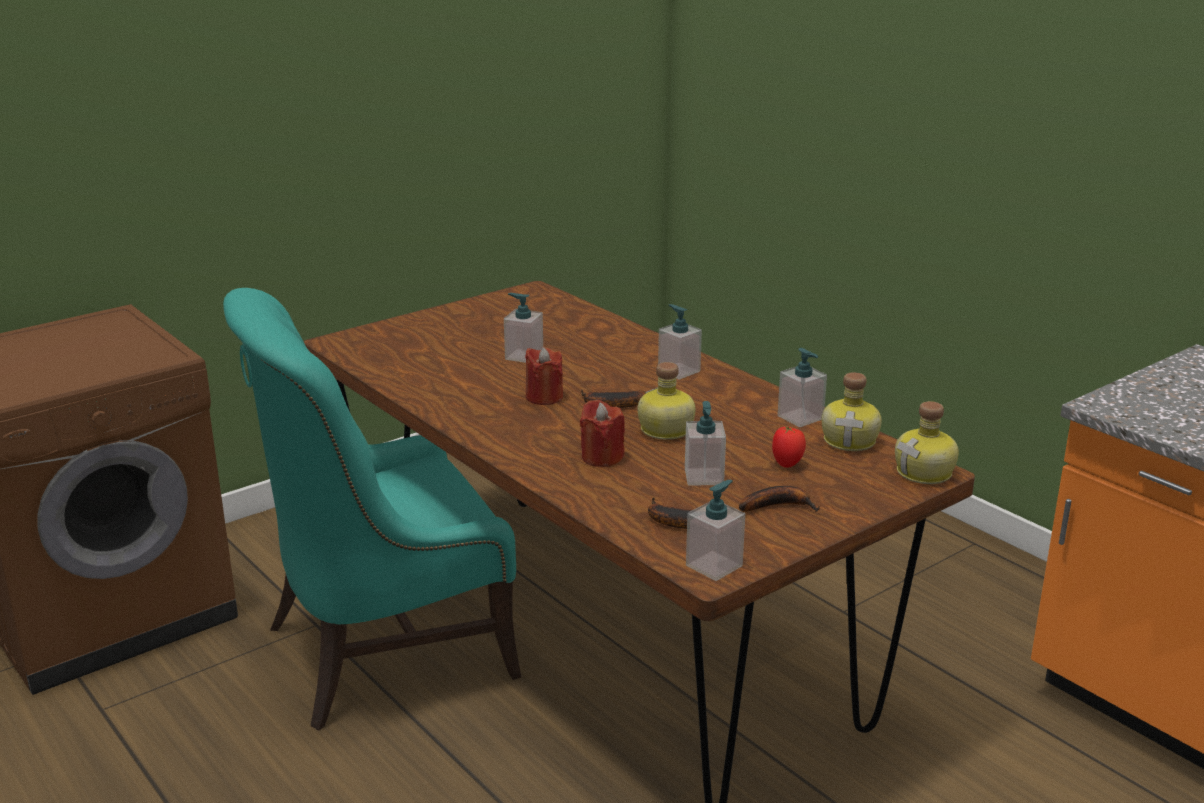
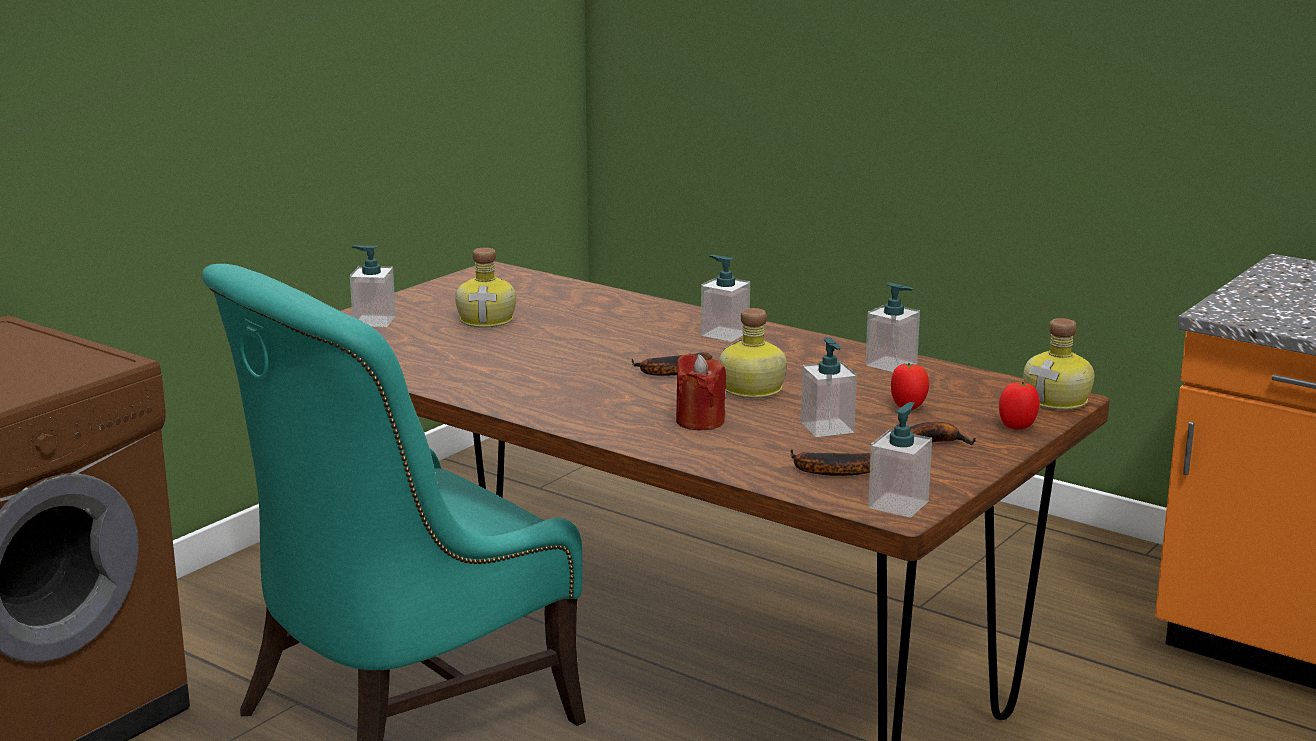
camera: 15 degrees left, 5 degrees down
soap dispenser [504,293,543,363] -> soap dispenser moved to [350,245,396,327]
red candle [525,347,563,405] -> none
bottle [822,372,882,451] -> bottle moved to [455,248,516,328]
none -> tomato [999,382,1040,429]

